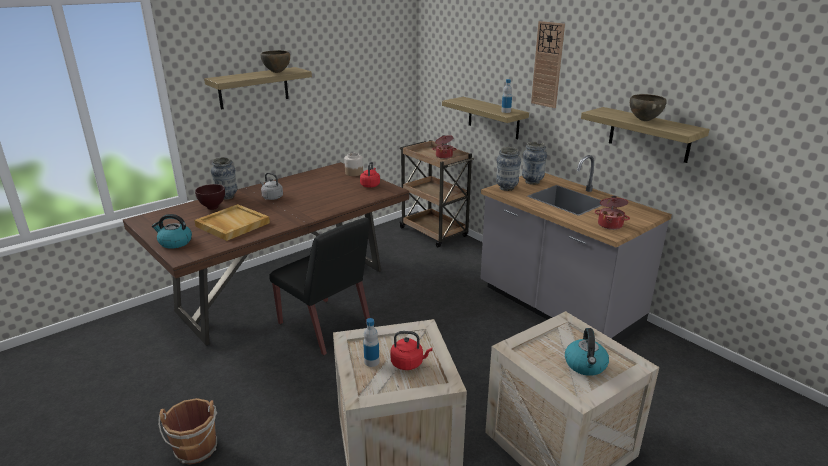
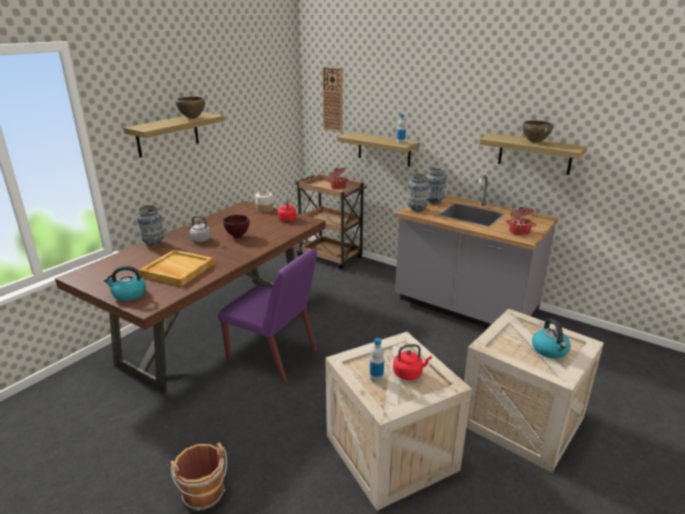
camera: 15 degrees left, 0 degrees up
brown bowl [195,184,225,210] -> brown bowl moved to [223,215,249,238]
black chair [269,218,370,355] -> purple chair [218,248,317,382]
wall clock [531,21,565,108] -> wall clock moved to [322,67,343,132]

